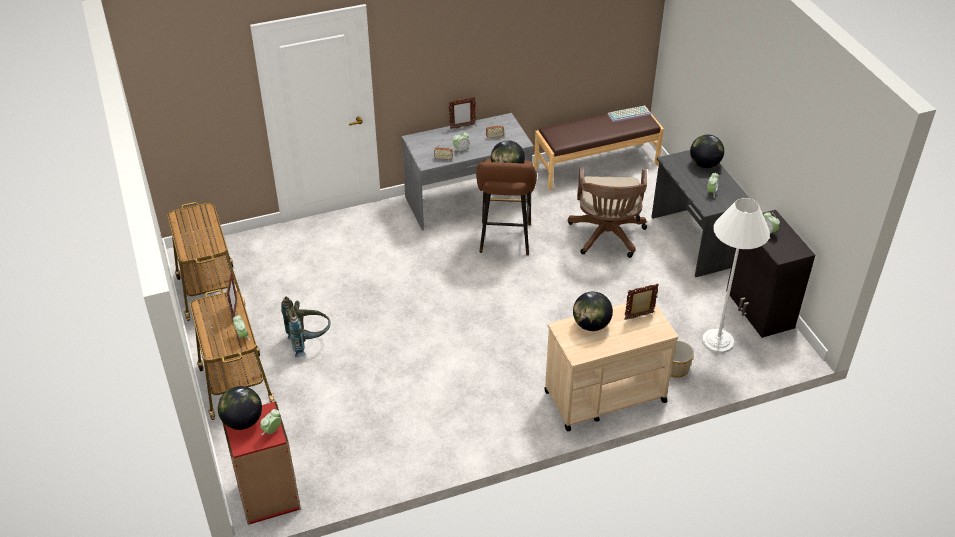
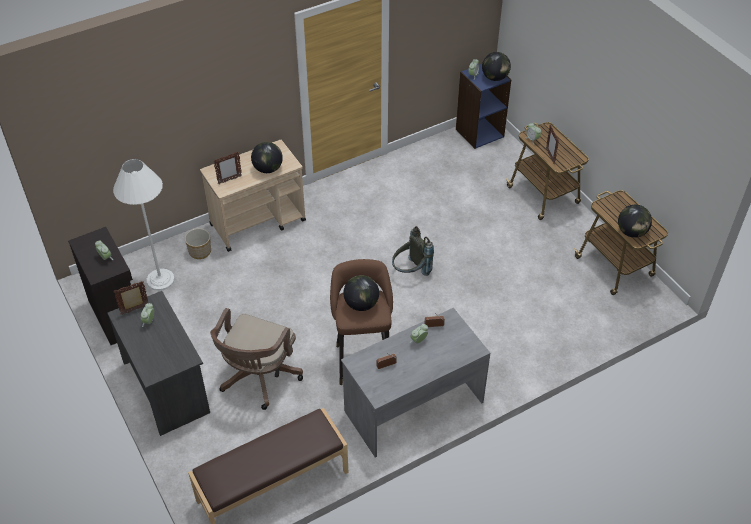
camera: 170 degrees right, 5 degrees up
red bookcase [222,401,301,525] -> blue bookcase [456,64,511,149]
grey backpack [281,296,331,357] -> grey backpack moved to [392,226,434,276]
picture frame [449,97,476,129] -> picture frame moved to [114,281,148,315]
brown office chair [568,167,647,258] -> brown office chair turned 150 degrees counterclockwise [210,308,303,410]
keyboard [607,106,651,122] -> none
globe [690,135,724,168] -> globe moved to [618,205,652,238]

